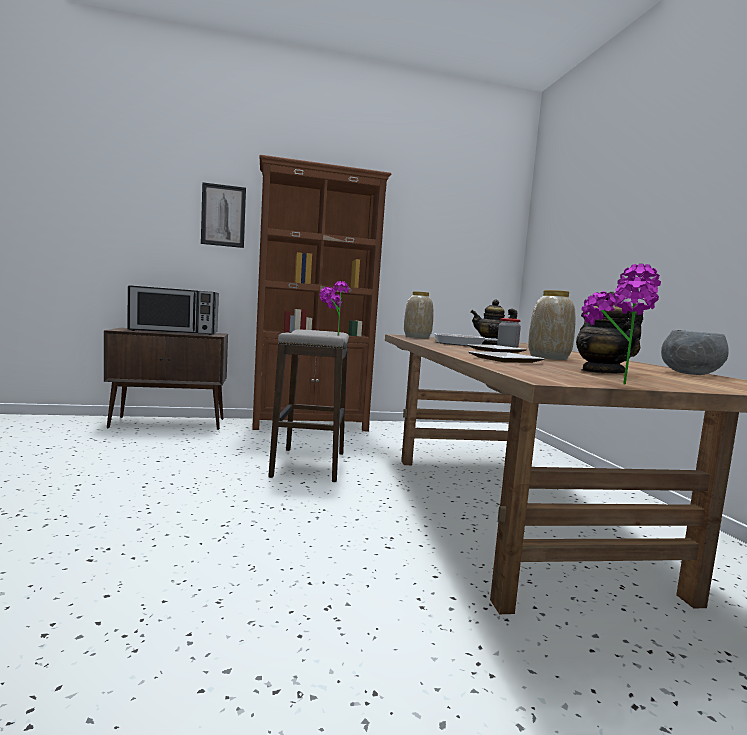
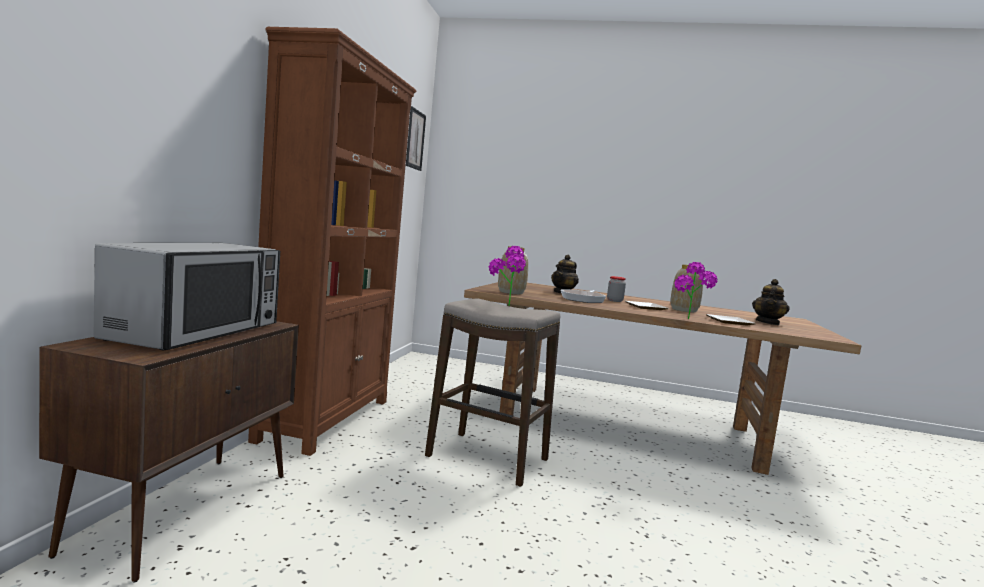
camera: 65 degrees left, 0 degrees up
picture [201,182,246,248] -> picture moved to [406,106,426,171]
teapot [576,292,643,374] -> teapot turned 75 degrees counterclockwise [752,279,790,325]
potted plant [582,264,661,385] -> potted plant moved to [675,262,717,319]
grey bowl [661,330,729,375] -> none

